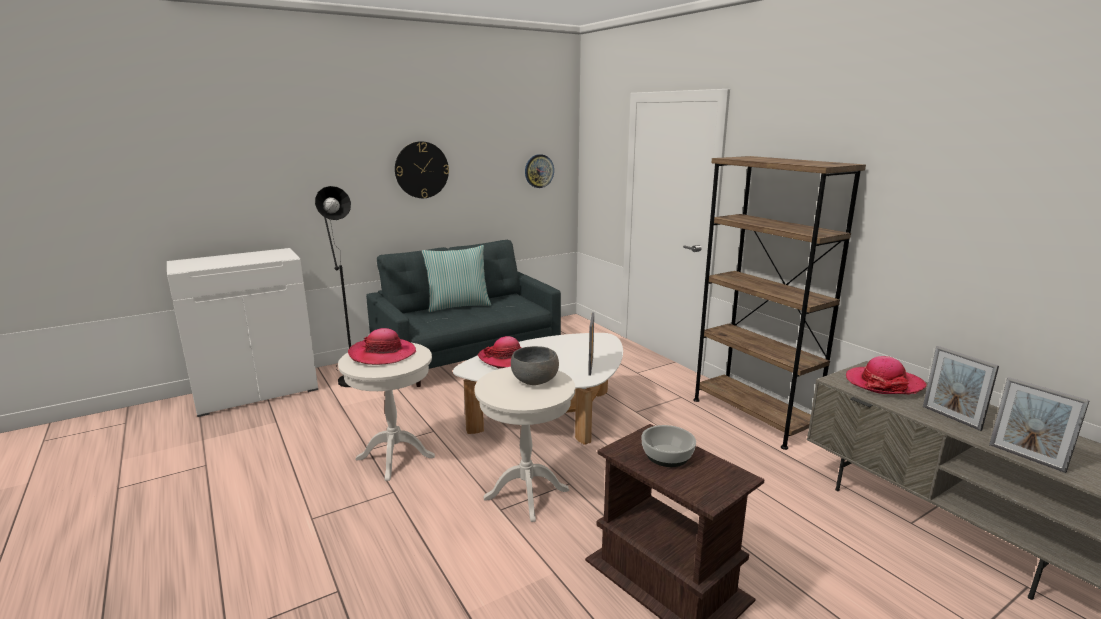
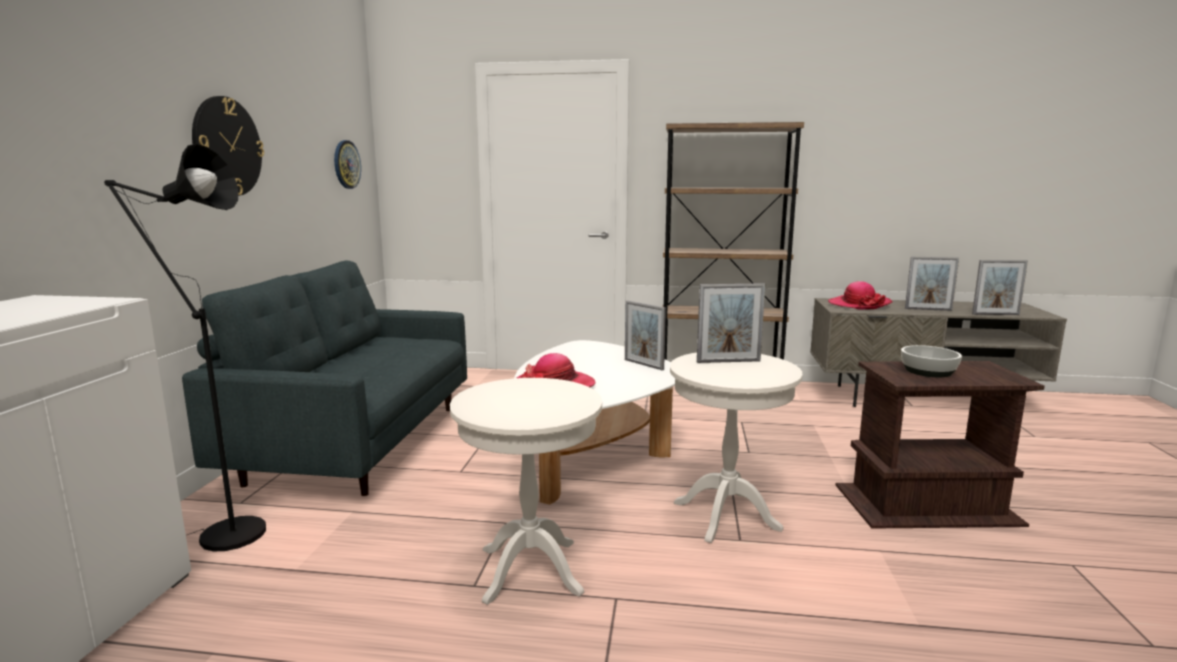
camera: 50 degrees left, 5 degrees down
hat [348,328,416,365] -> none
pillow [422,245,491,312] -> none
grey bowl [511,346,559,385] -> picture frame [697,283,765,363]

